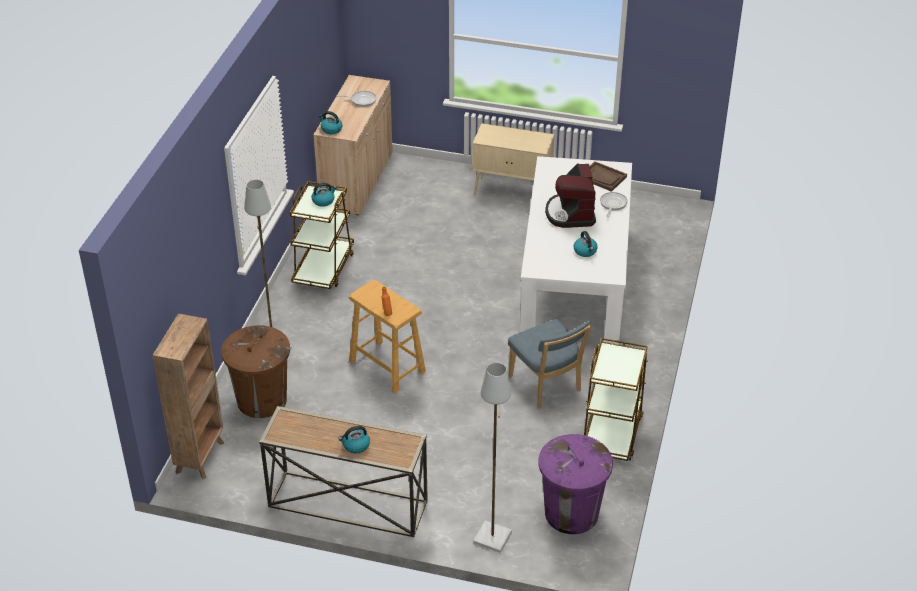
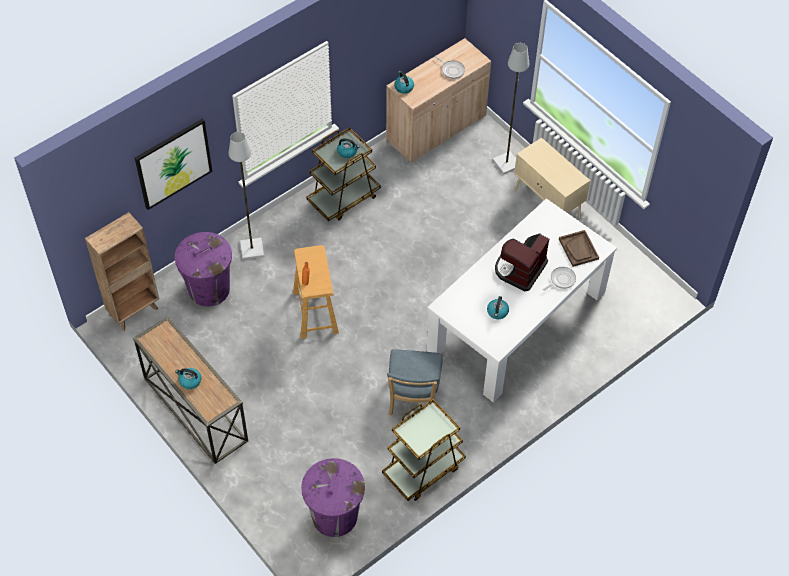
camera: 35 degrees right, 15 degrees up
brown trash can [221,325,290,418] -> purple trash can [175,232,232,307]
grey floor lamp [473,363,512,553] -> grey floor lamp moved to [493,43,529,175]
none -> picture [135,118,213,210]

